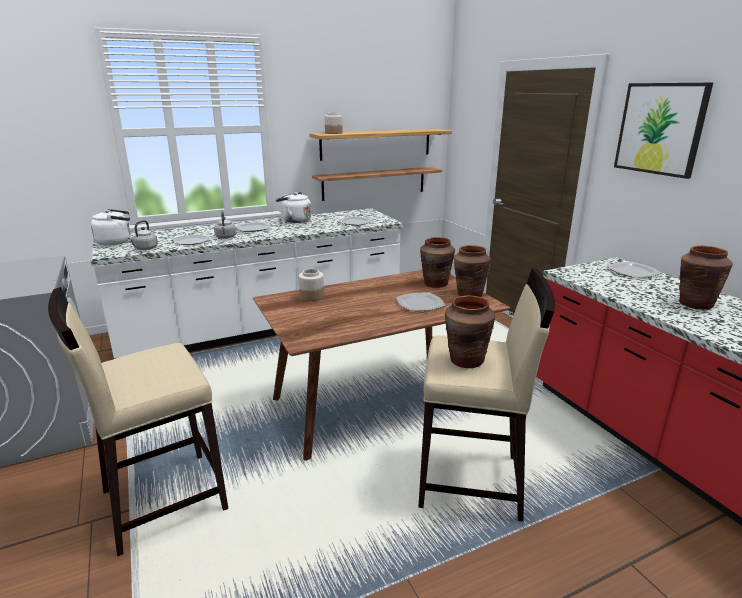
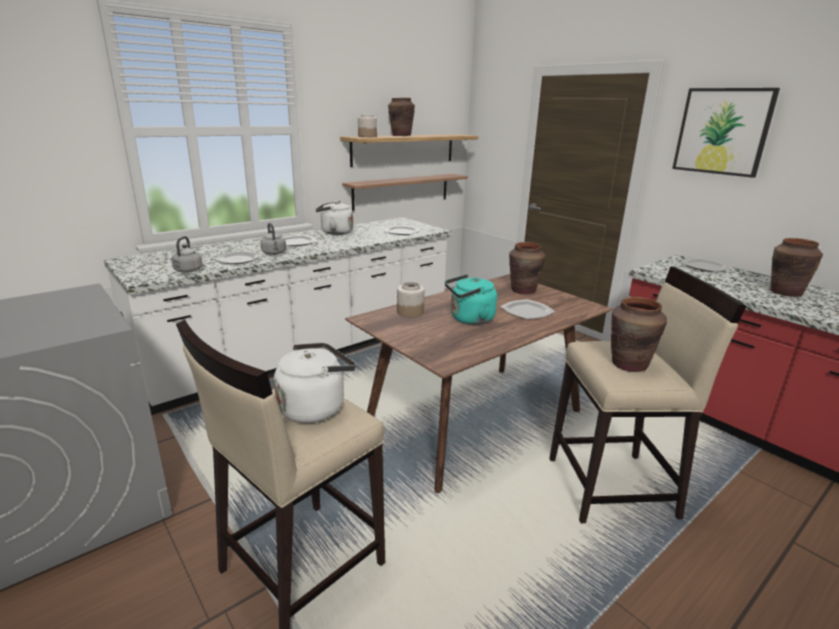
camera: 15 degrees left, 0 degrees up
white kettle [91,209,131,245] -> white kettle moved to [274,343,356,423]
brown vase [454,245,491,297] -> brown vase moved to [388,98,415,136]
none -> turquoise kettle [445,274,497,325]

